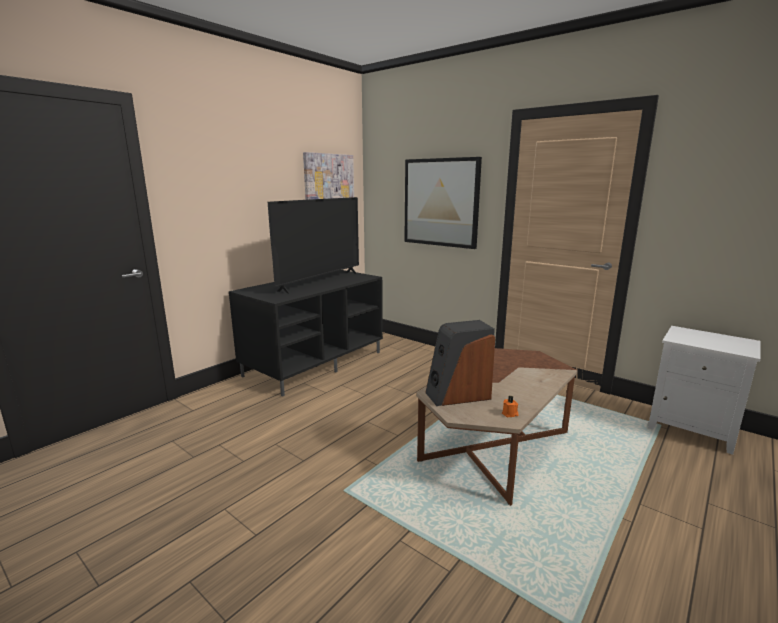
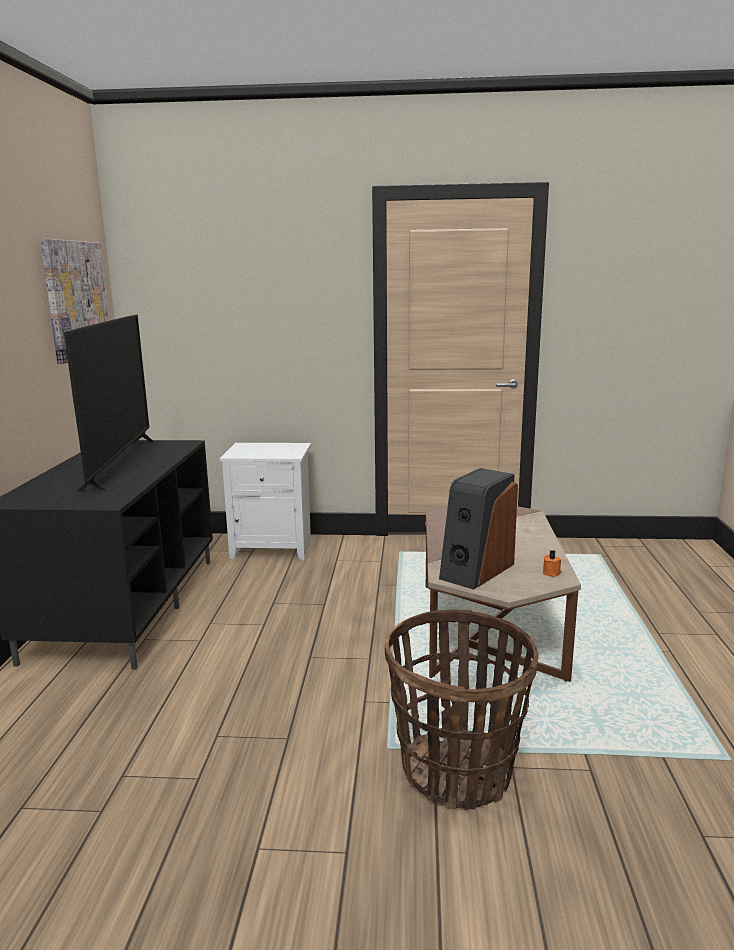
camera: 35 degrees left, 0 degrees up
picture [404,157,482,249] -> none
white nightstand [648,326,761,455] -> white nightstand moved to [220,443,311,560]
none -> basket [385,609,539,810]

